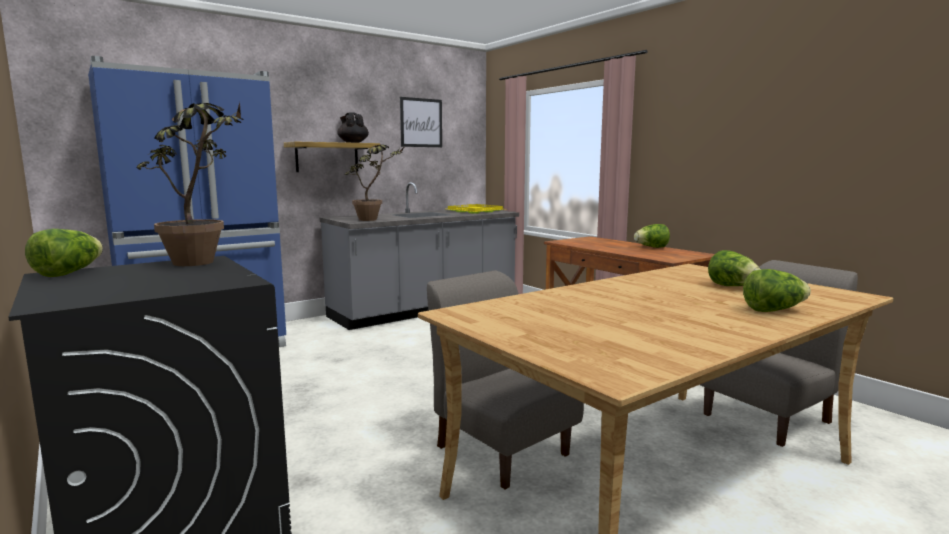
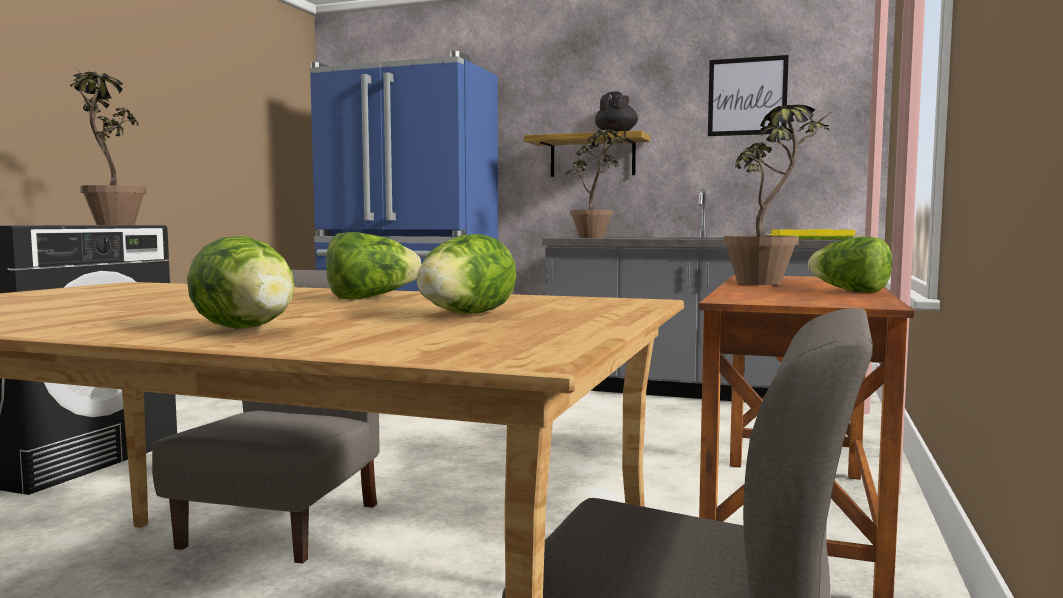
camera: 55 degrees right, 5 degrees down
lettuce [25,229,103,277] -> lettuce moved to [326,232,421,299]
none -> potted plant [723,105,833,285]

